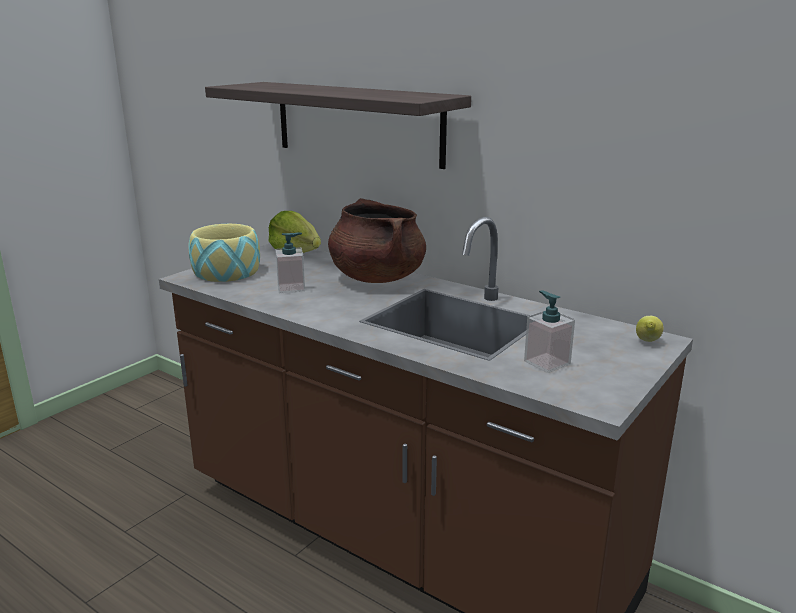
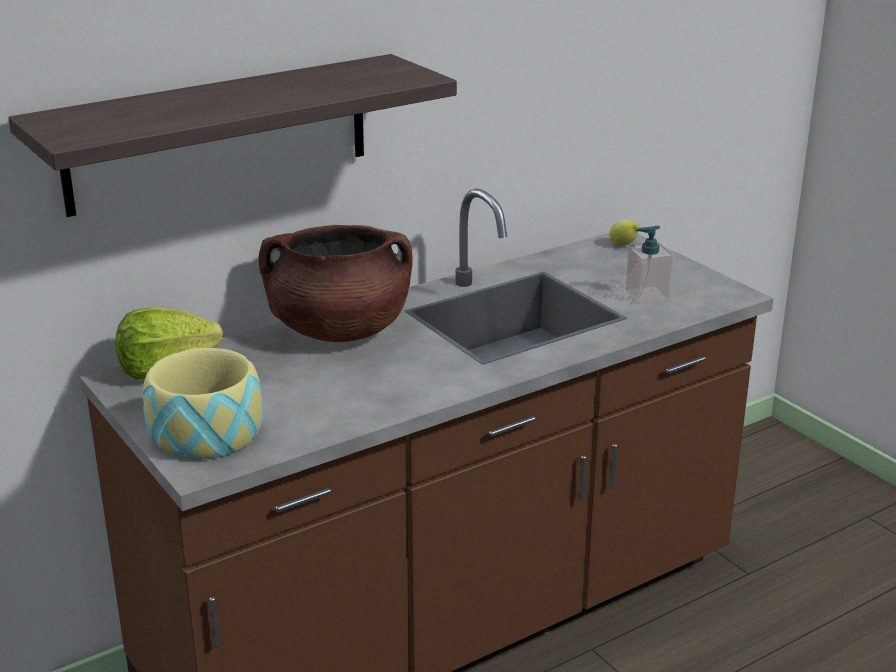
camera: 70 degrees left, 5 degrees up
soap dispenser [275,233,305,293] -> none

